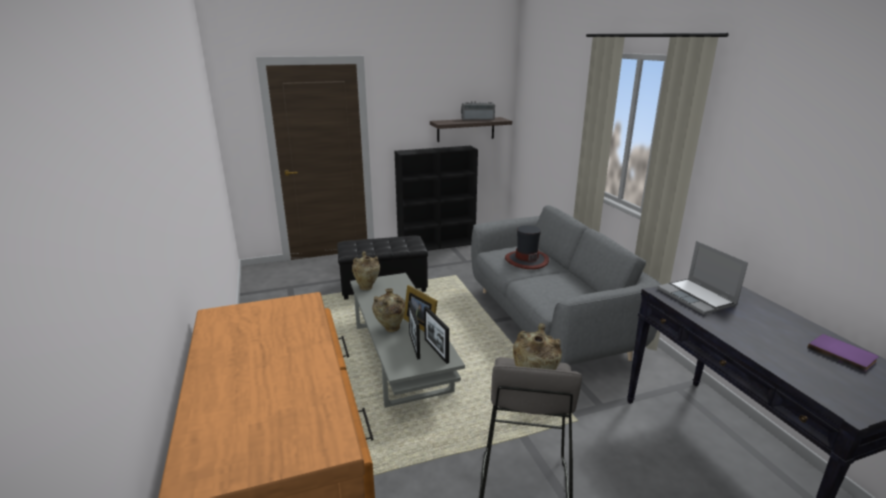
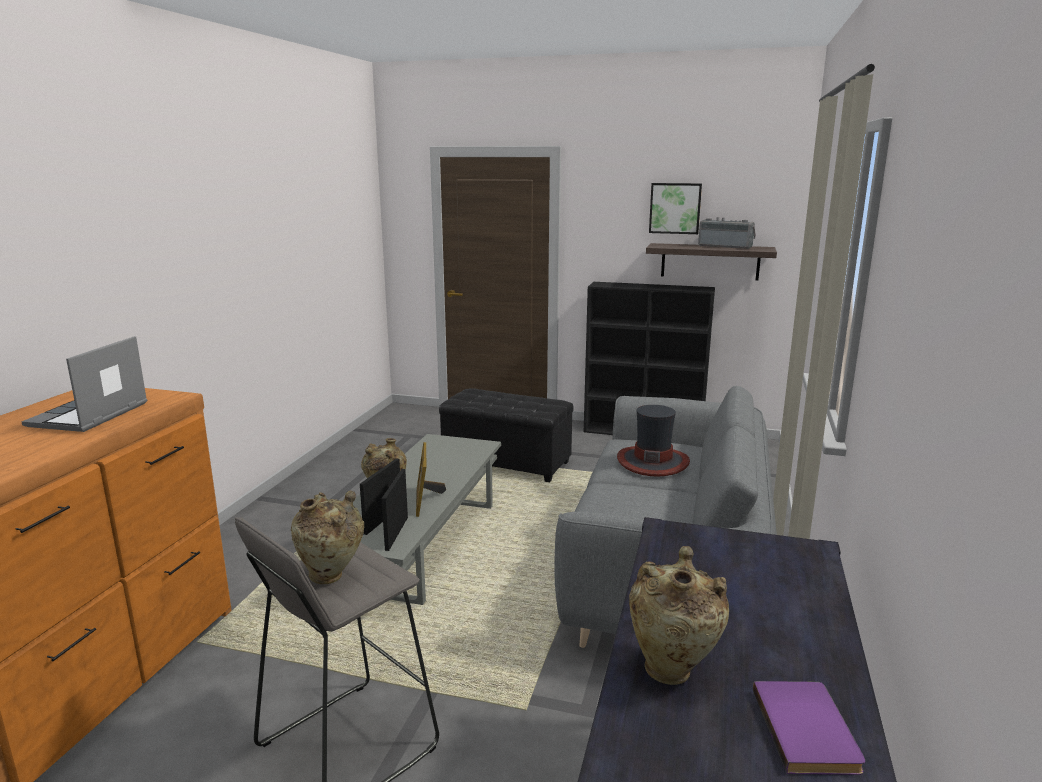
camera: 35 degrees right, 5 degrees down
beige vase [352,251,380,290] -> beige vase moved to [629,546,729,685]
laptop [657,241,748,315] -> laptop moved to [22,336,147,432]
none -> picture [649,183,702,234]

